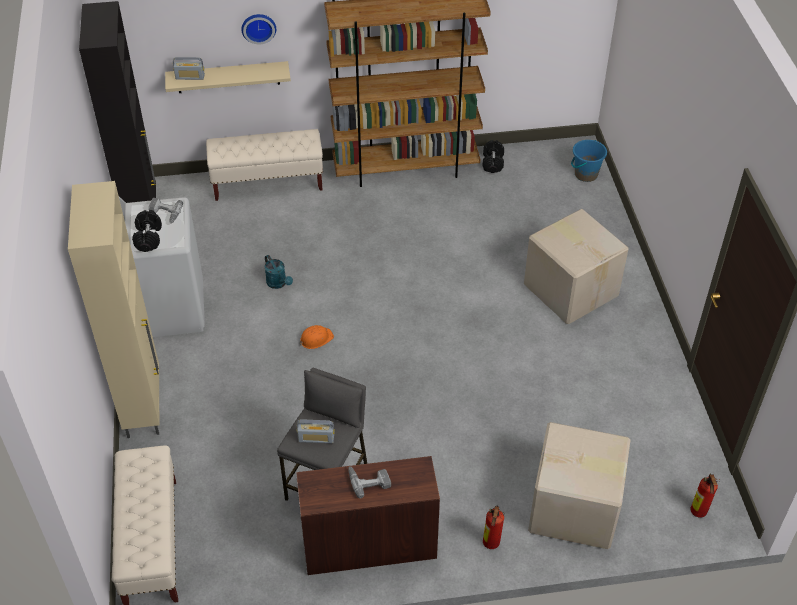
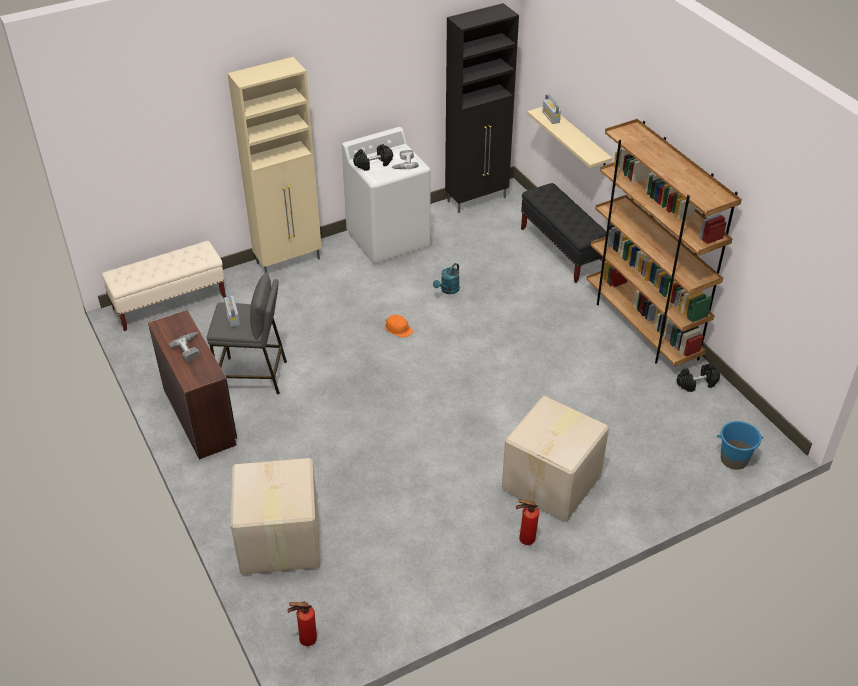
camera: 70 degrees right, 5 degrees down
beige bench [206,129,323,201] -> black bench [521,183,606,283]
wall clock [241,14,276,44] -> none
fire extinguisher [483,506,505,549] -> fire extinguisher moved to [516,499,539,545]

